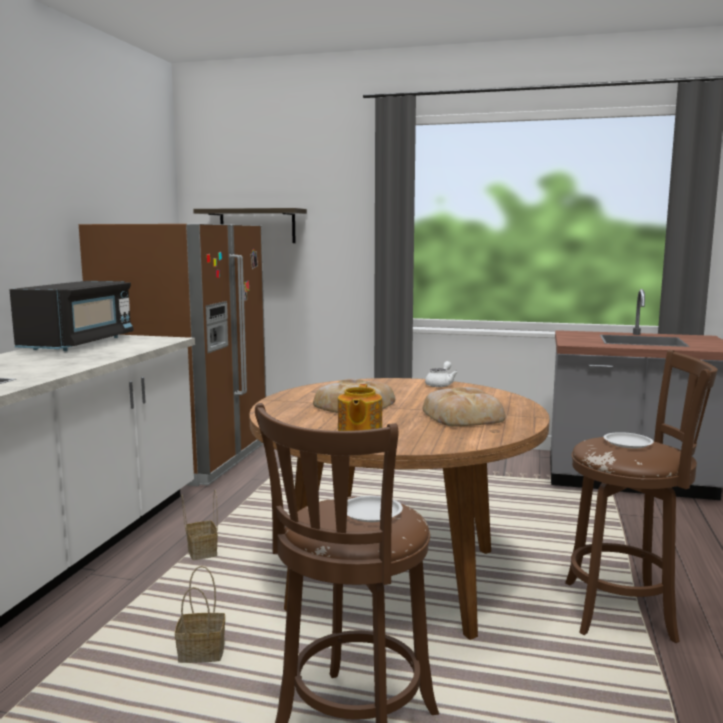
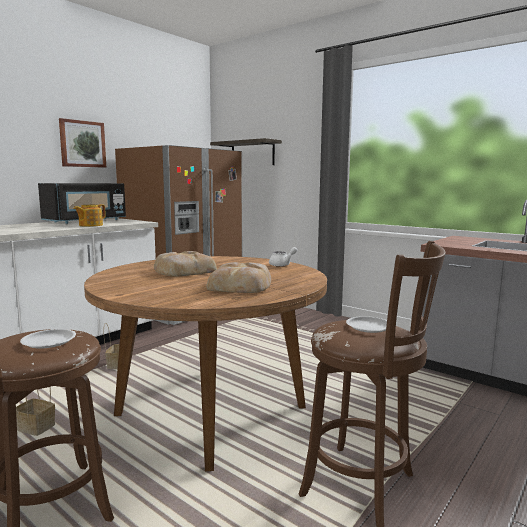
camera: 25 degrees right, 0 degrees up
teapot [338,384,382,431] -> teapot moved to [73,204,106,227]
none -> picture [59,118,106,168]

